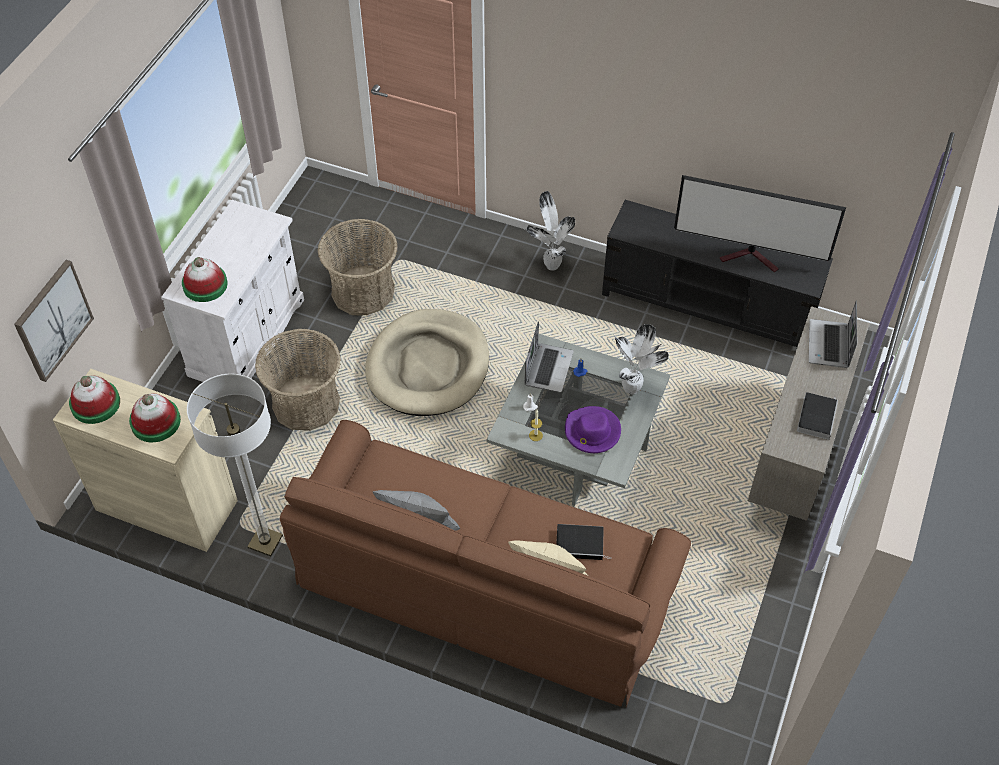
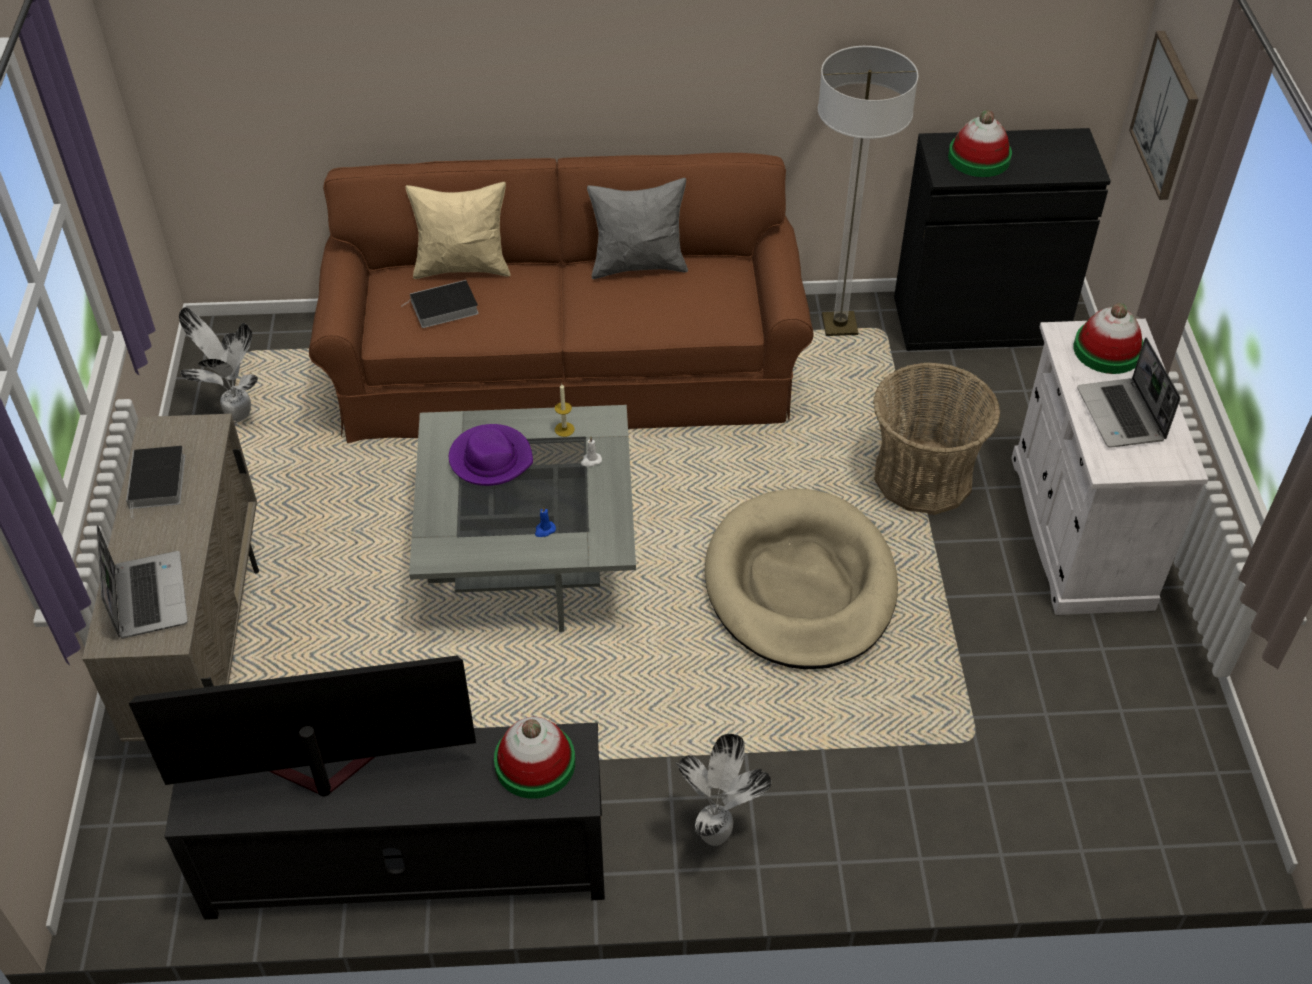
camera: 155 degrees right, 5 degrees down
beige cabinet [53,369,238,552] -> black cabinet [894,128,1111,351]
hat [69,375,120,424] -> hat moved to [494,717,575,799]
basket [318,219,398,316] -> none
laptop [524,321,574,393] -> laptop moved to [1077,337,1180,448]
potted plant [614,324,669,394] -> potted plant moved to [179,307,258,421]

